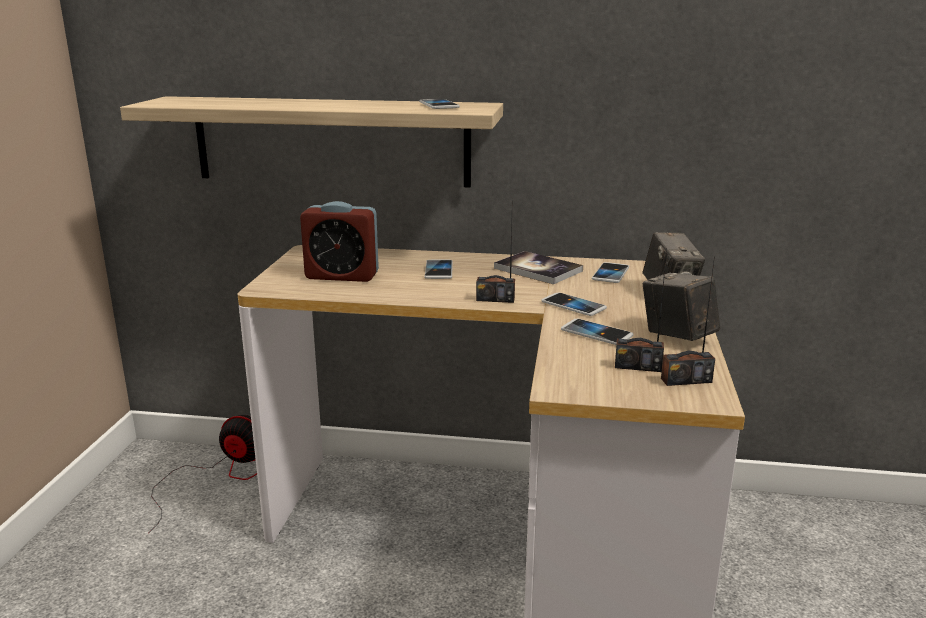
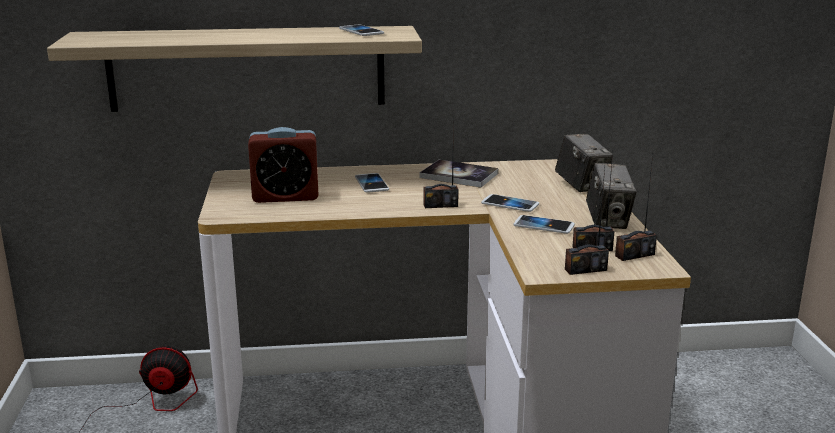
camera: 15 degrees left, 0 degrees up
phone [592,262,629,283] -> none
camera [643,273,720,341] -> camera turned 135 degrees counterclockwise [586,163,637,229]
none -> radio [565,169,609,275]

